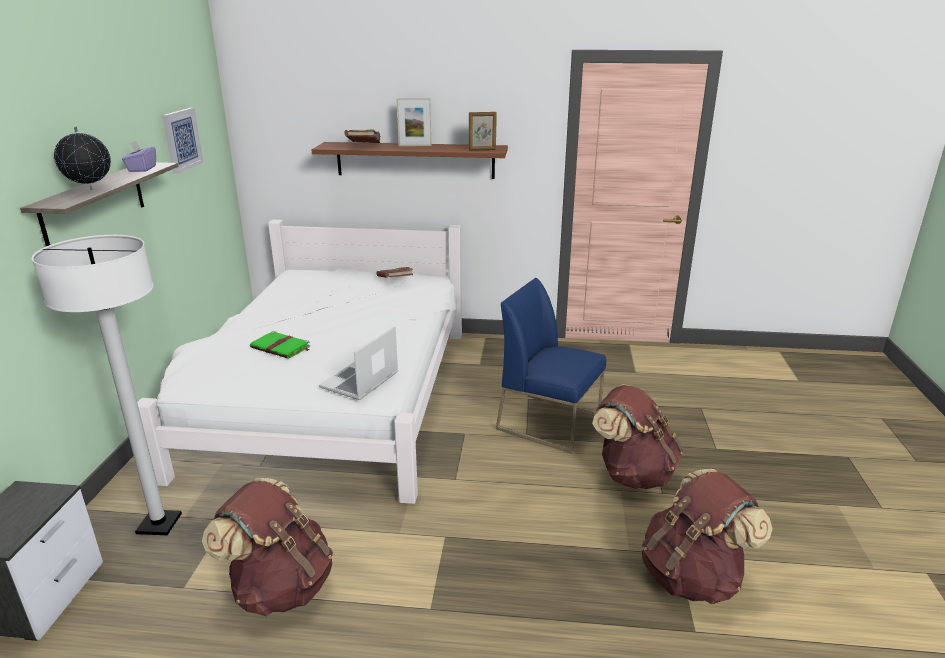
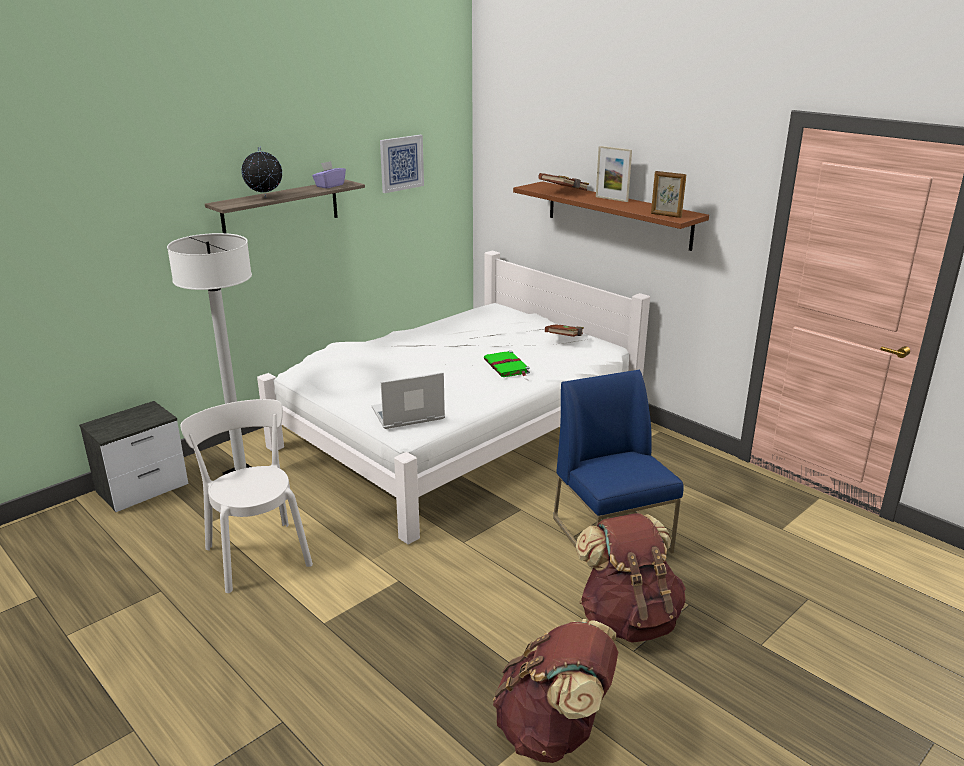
camera: 40 degrees right, 0 degrees up
brown backpack [202,478,333,616] -> white chair [180,399,313,593]
green book [250,331,310,359] -> green book moved to [484,351,530,377]

